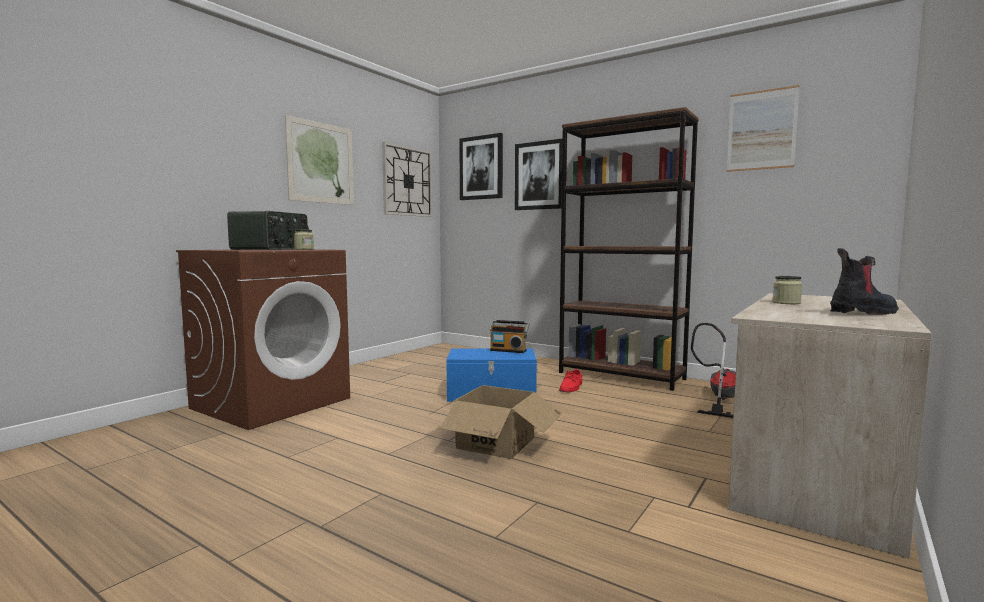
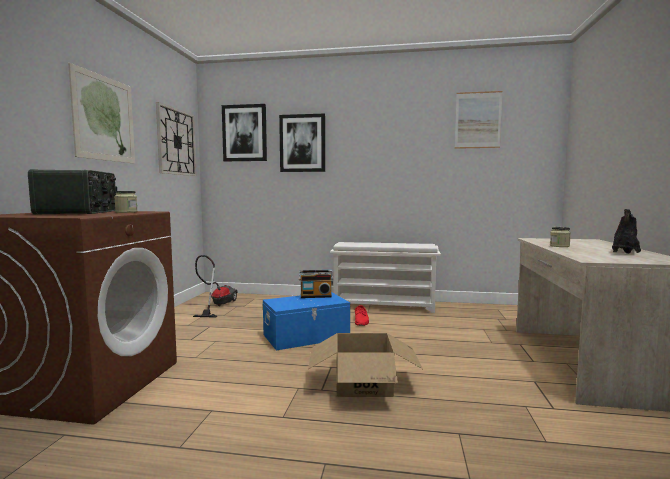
camera: 25 degrees left, 0 degrees up
brown bookcase [559,107,699,391] -> white shoe rack [330,242,441,313]
vacuum cleaner [691,323,736,418] -> vacuum cleaner moved to [193,255,238,318]

